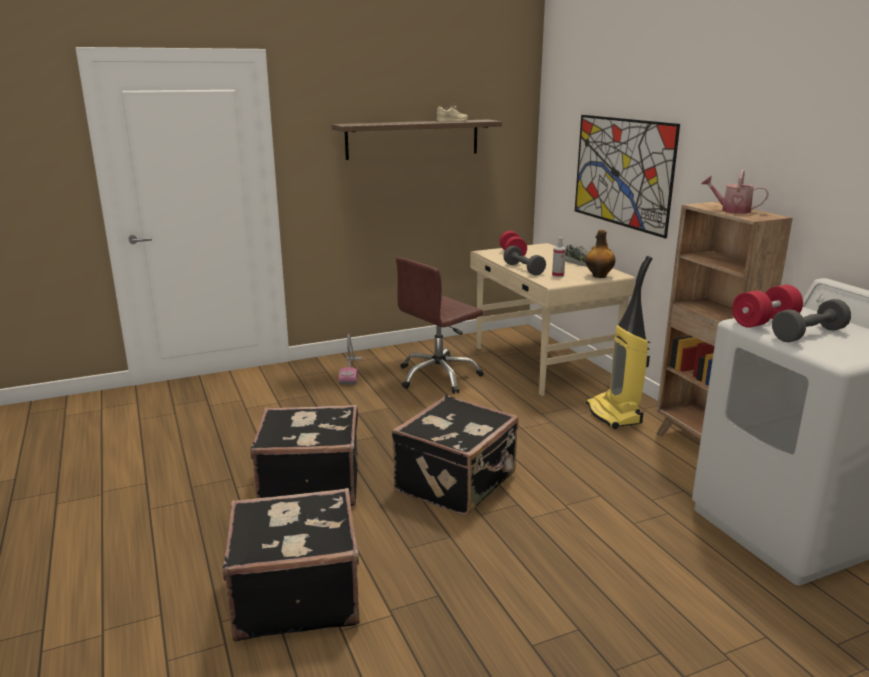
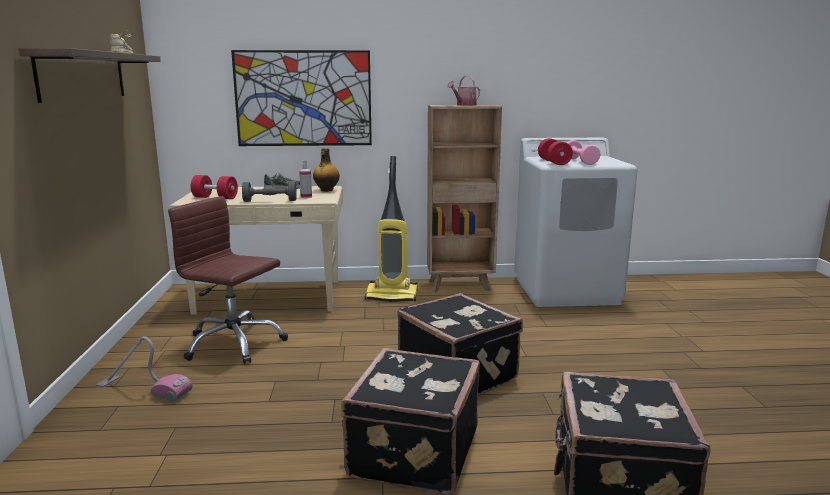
camera: 70 degrees left, 5 degrees down
brown office chair [396,257,483,394] -> brown office chair turned 135 degrees clockwise [168,196,288,364]
grey dumbbell [772,299,851,342] -> pink dumbbell [567,140,600,165]

